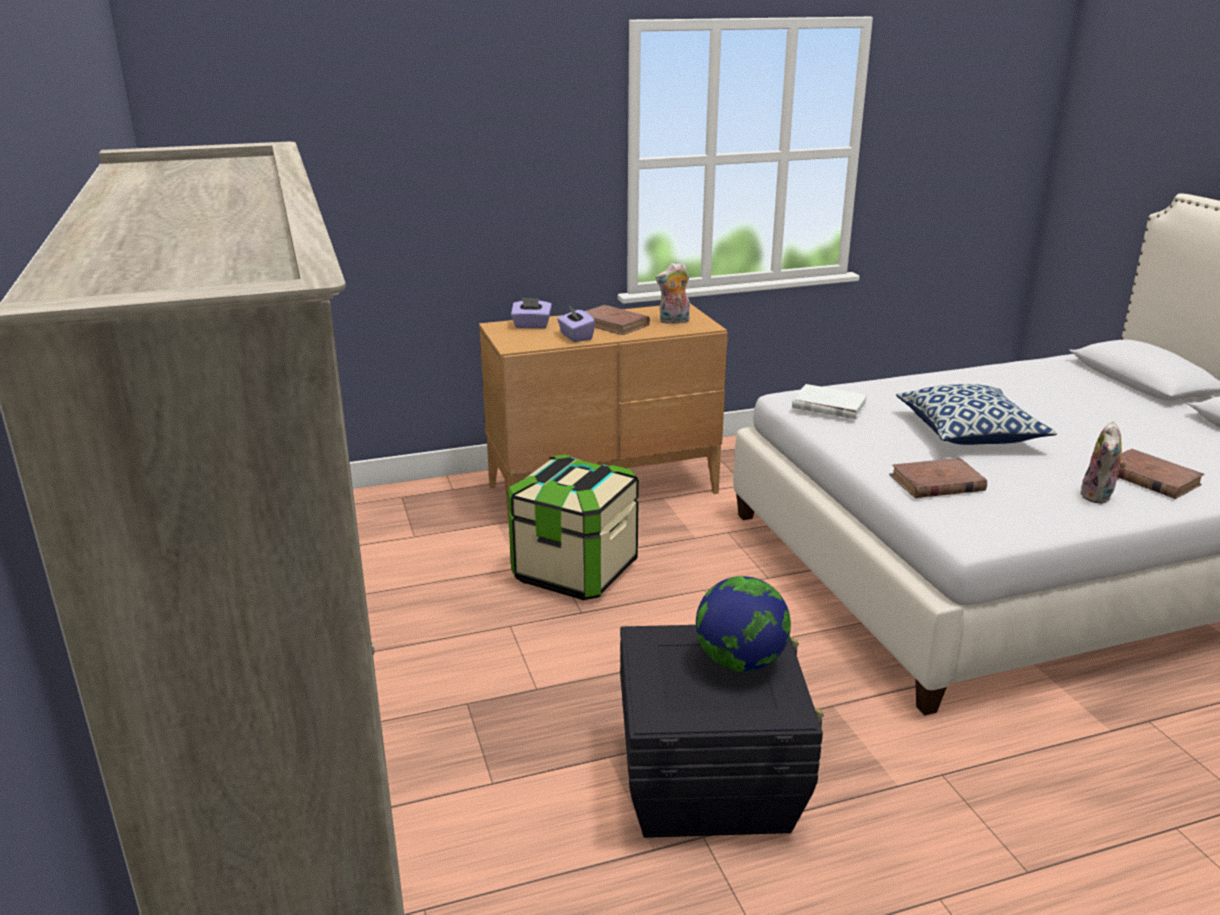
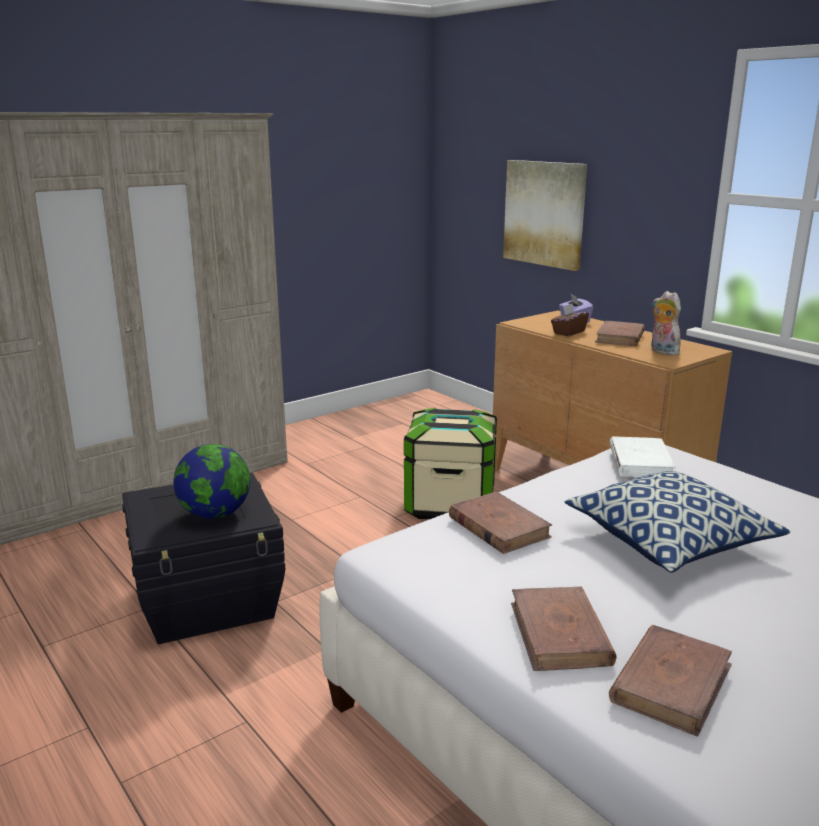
camera: 70 degrees right, 5 degrees down
purple tissue box [557,306,595,342] -> brown tissue box [551,304,589,336]
plush toy [1080,421,1127,504] -> brown book [511,587,617,671]
none -> picture [503,160,587,271]

